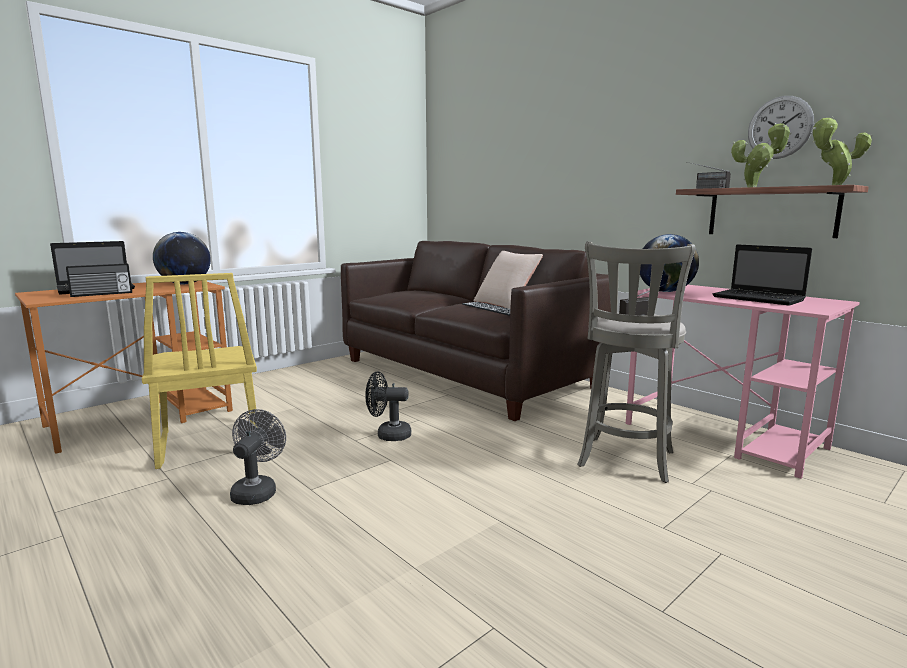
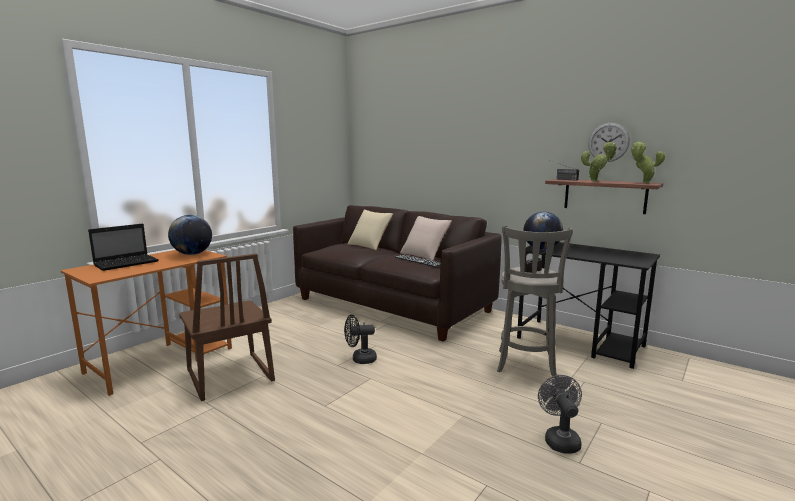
camera: 10 degrees left, 0 degrees up
radio [66,263,132,297] -> none
yellow chair [142,273,258,469] -> brown chair [179,254,275,401]
grey fan [230,409,286,505] -> grey fan moved to [538,375,582,454]
pink desk [626,285,860,479] -> black desk [517,242,660,369]
laptop [713,244,812,306] -> none
none -> beige pillow [348,210,393,250]

